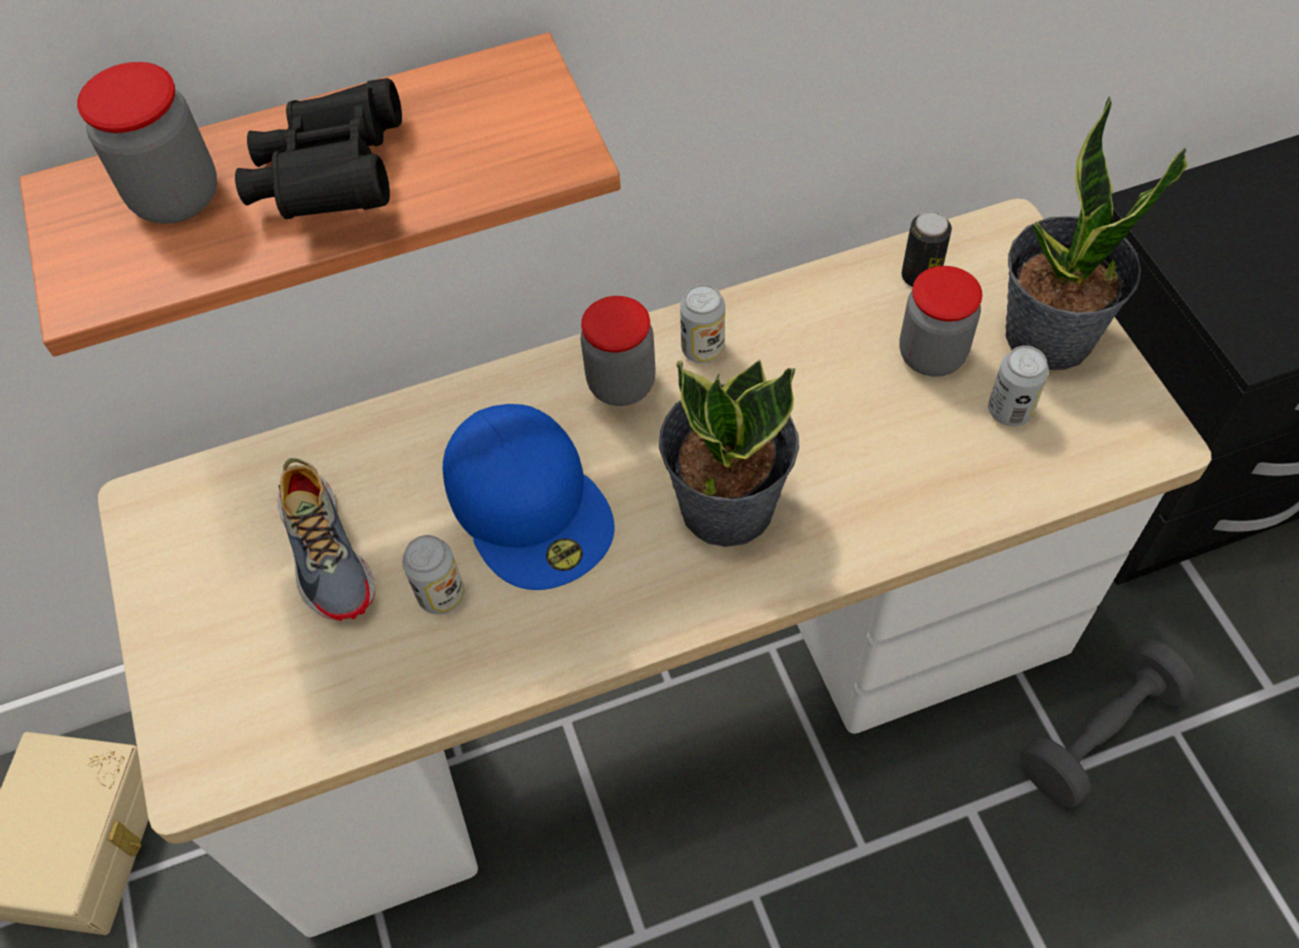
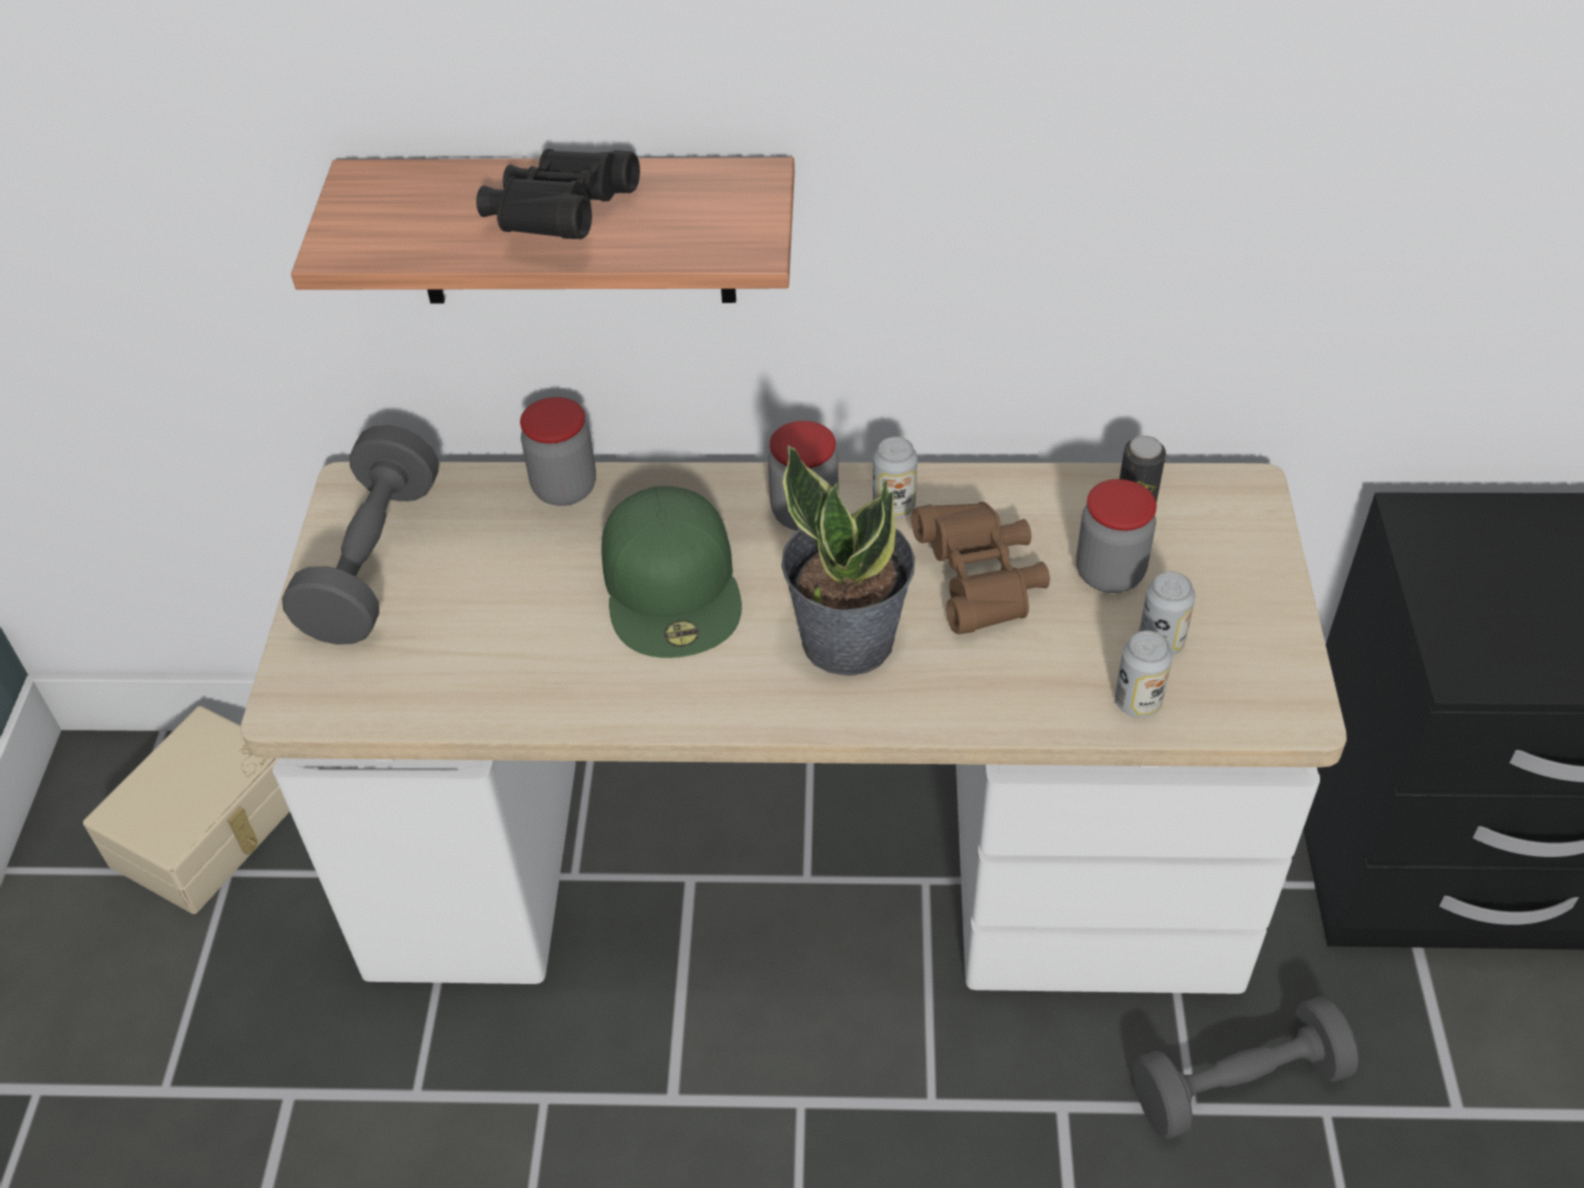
camera: 20 degrees right, 10 degrees down
jar [77,62,217,224] -> jar moved to [520,397,596,506]
shoe [278,458,375,621] -> none
can [402,535,464,614] -> can moved to [1115,631,1173,718]
blue cap [443,404,615,590] -> green cap [601,486,742,658]
potted plant [1005,96,1188,370] -> none
none -> grey dumbbell [282,425,439,645]
none -> brown binoculars [911,502,1050,634]

